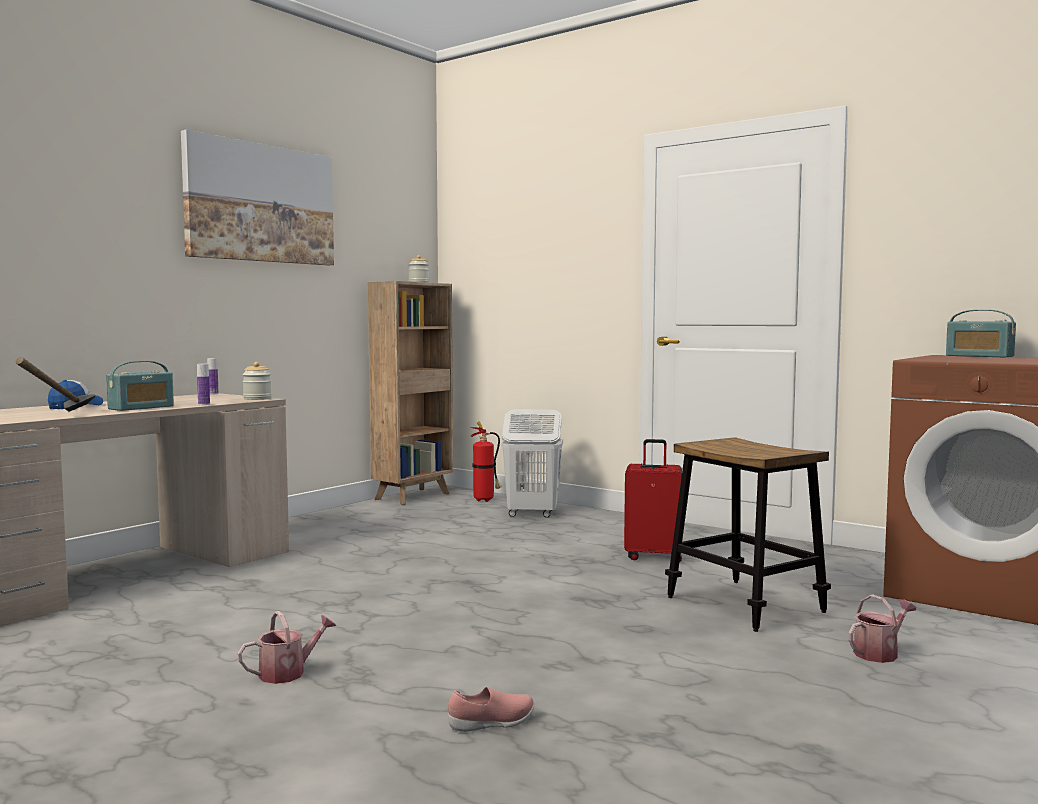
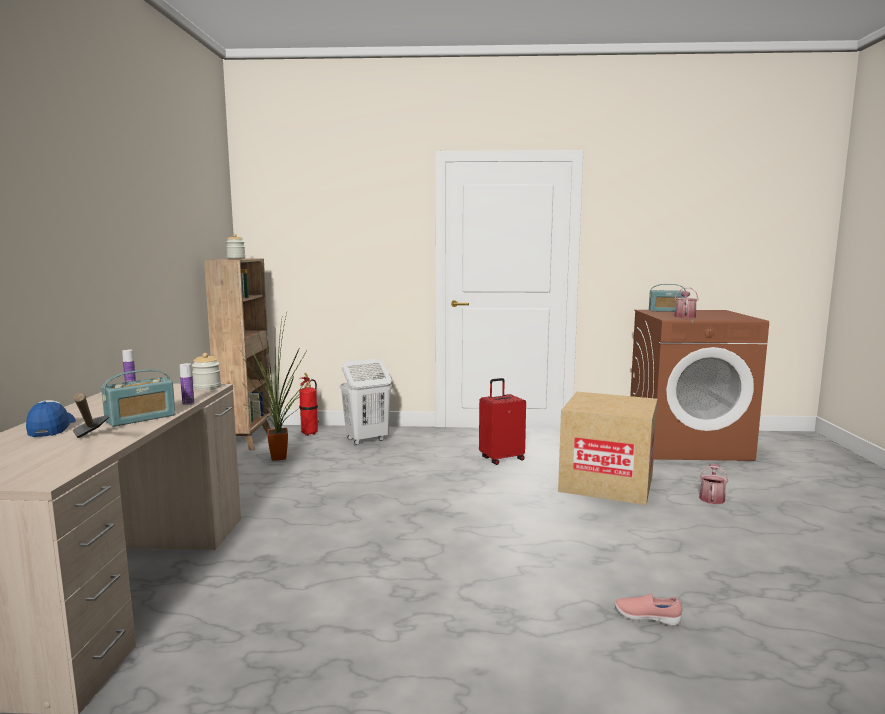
camera: 35 degrees left, 5 degrees up
radio [106,361,174,411] -> radio turned 45 degrees clockwise [101,369,175,427]
picture [181,130,334,265] -> none
watering can [238,611,336,684] -> watering can moved to [674,287,698,318]
pink shoe [448,687,534,732] -> pink shoe turned 105 degrees counterclockwise [614,593,682,626]
stool [665,437,831,632] -> cardboard box [558,392,658,505]
none -> potted plant [239,313,311,461]

